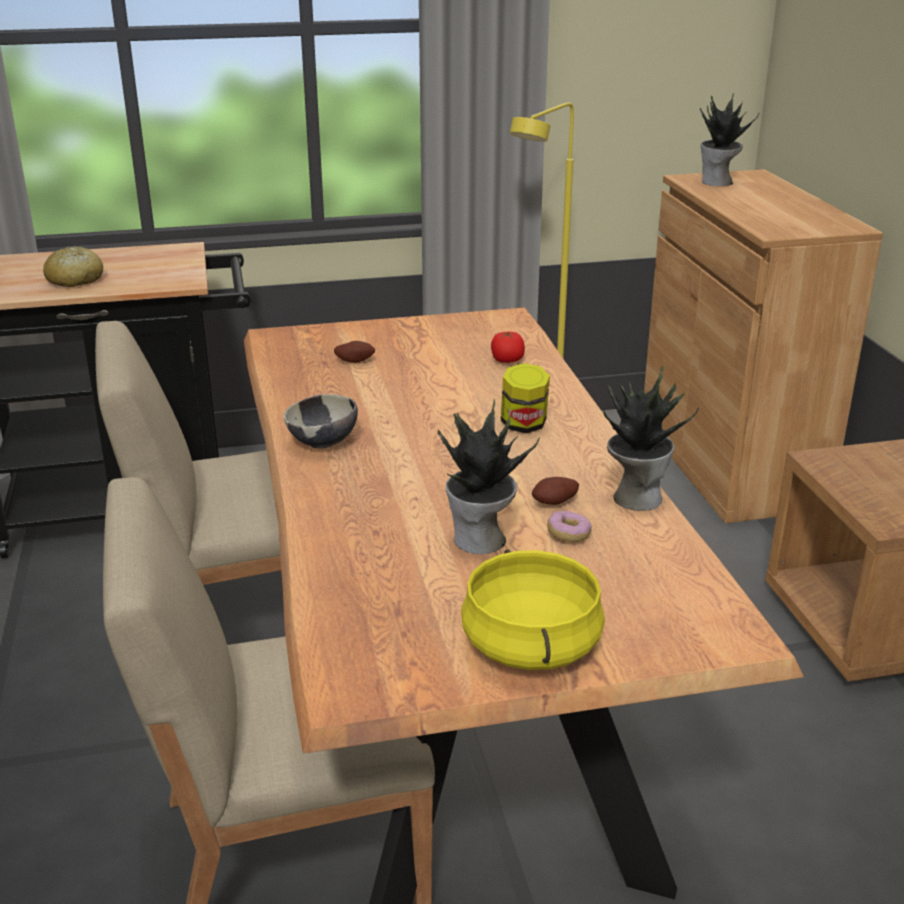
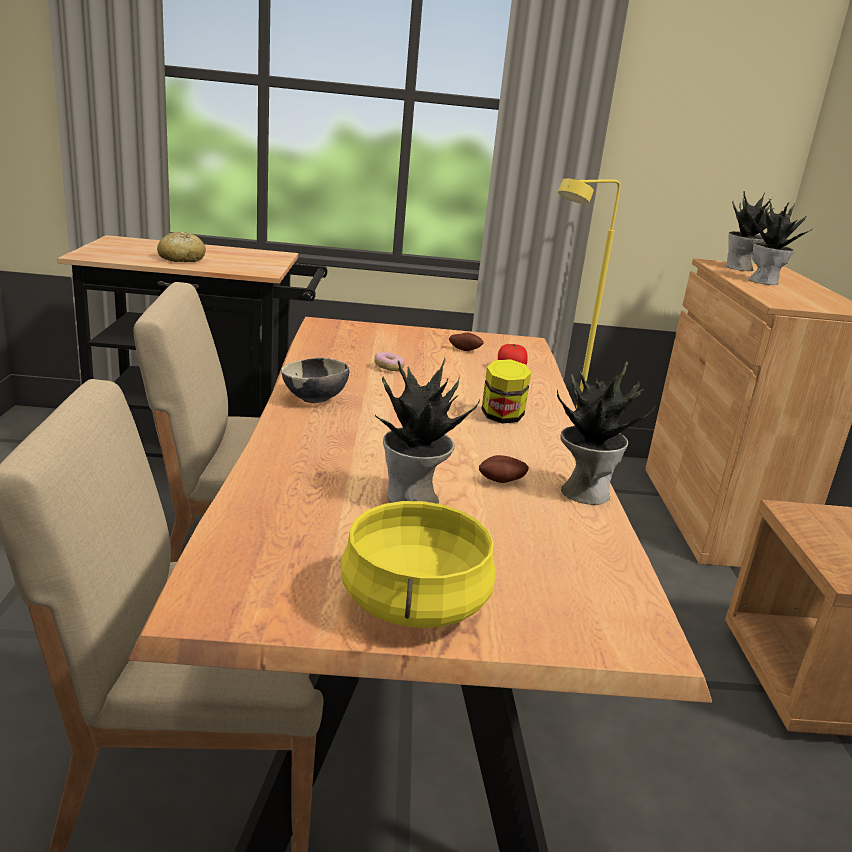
camera: 10 degrees right, 5 degrees down
potato [334,341,375,363] -> potato moved to [449,333,484,351]
donut [547,511,592,542] -> donut moved to [374,352,405,371]
none -> potted plant [749,199,812,285]

